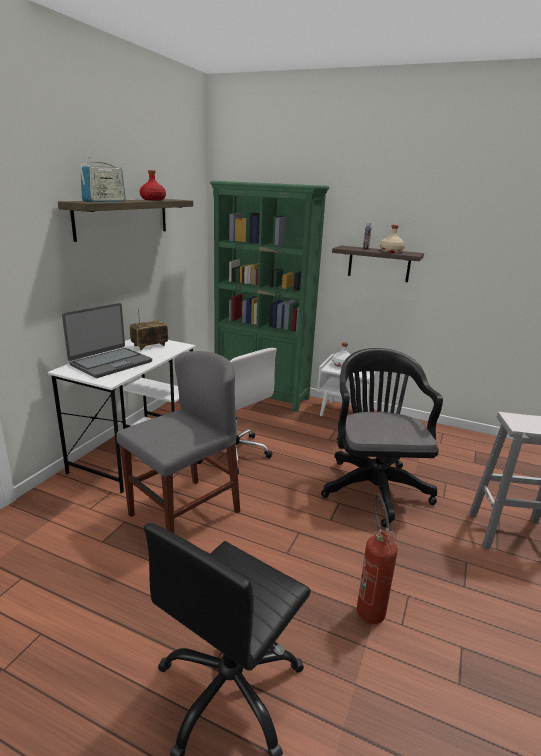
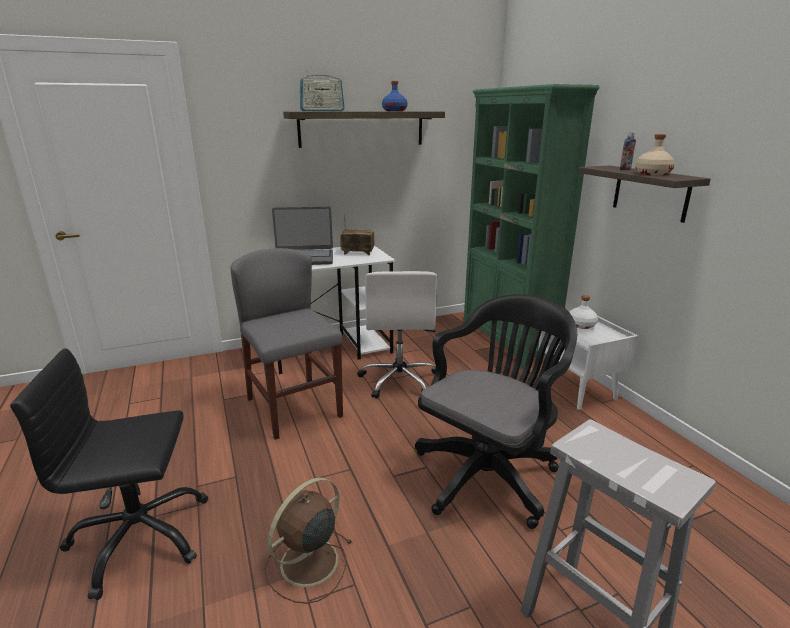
camera: 45 degrees right, 0 degrees up
grey chair [116,351,240,533] -> grey chair turned 120 degrees counterclockwise [230,248,343,440]
red bottle [140,170,166,201] -> blue bottle [382,81,407,111]
fire extinguisher [357,493,398,624] -> brown fan [265,478,351,604]

